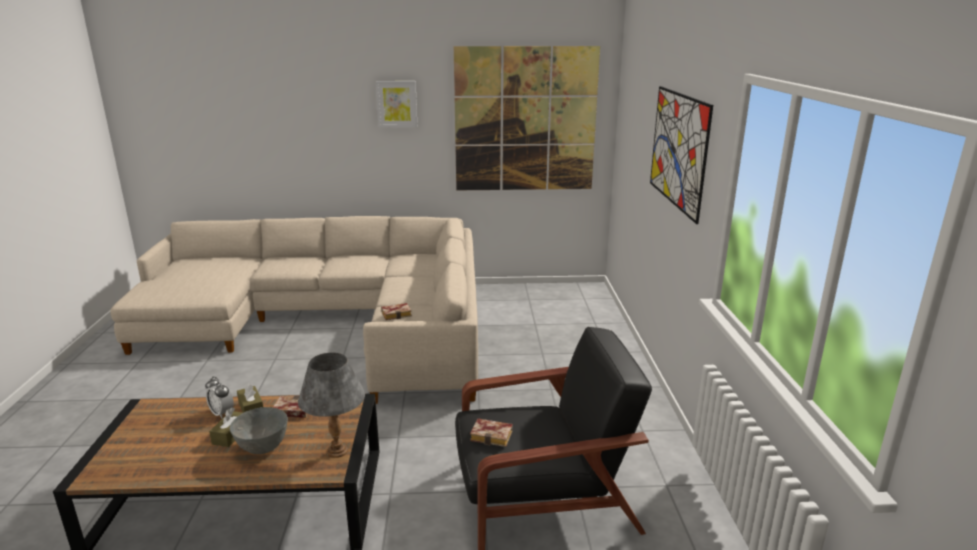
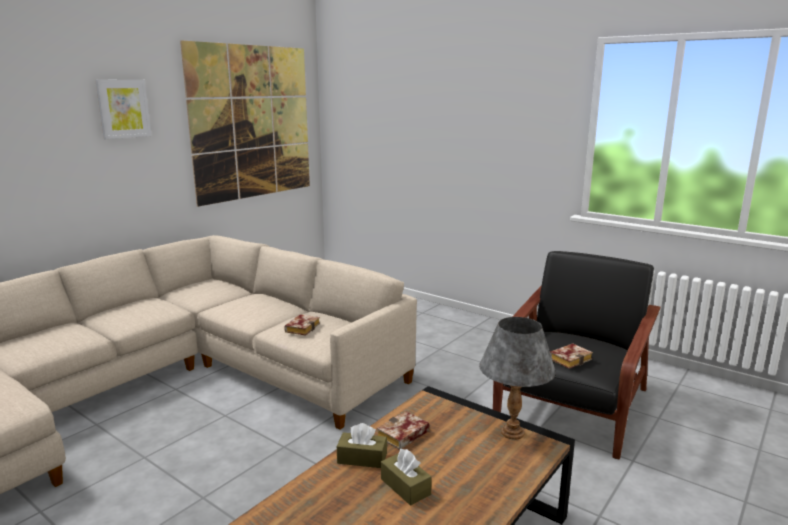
camera: 50 degrees left, 5 degrees down
alarm clock [205,377,234,419] -> none
grey bowl [230,407,288,454] -> none
picture [650,86,713,224] -> none

